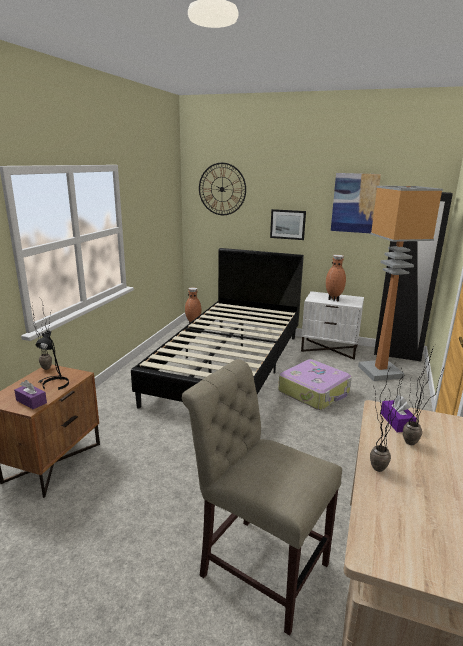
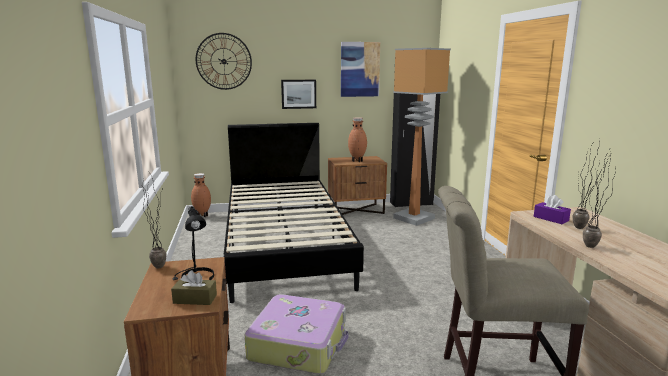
camera: 30 degrees left, 5 degrees down
purple tissue box [14,380,47,409] -> brown tissue box [171,270,217,305]
suitcase [278,359,352,410] -> suitcase moved to [244,294,349,374]
white nightstand [301,291,364,360] -> brown nightstand [328,156,387,215]

